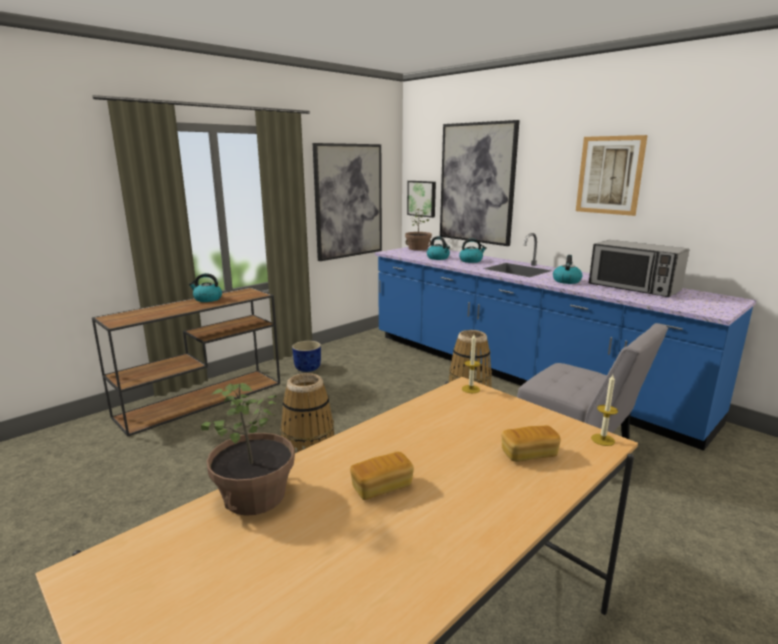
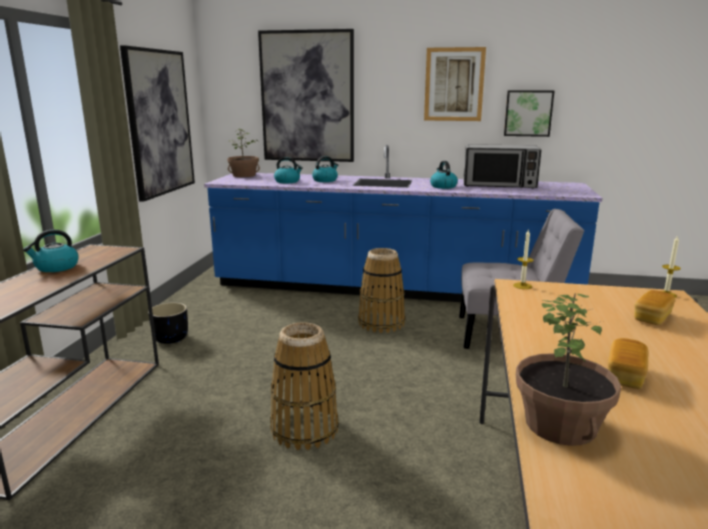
camera: 35 degrees left, 0 degrees up
blue planter [292,341,321,372] -> black planter [148,303,188,344]
picture [407,181,436,218] -> picture moved to [504,90,554,137]

